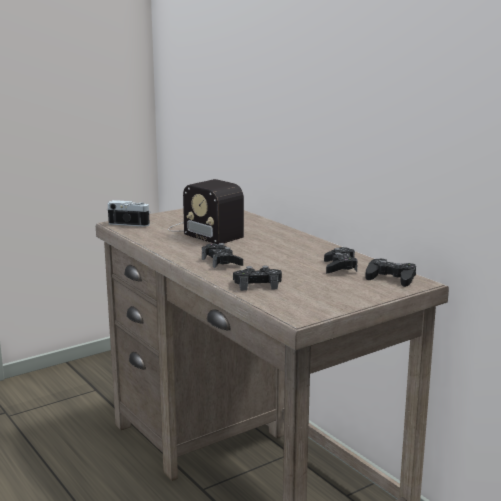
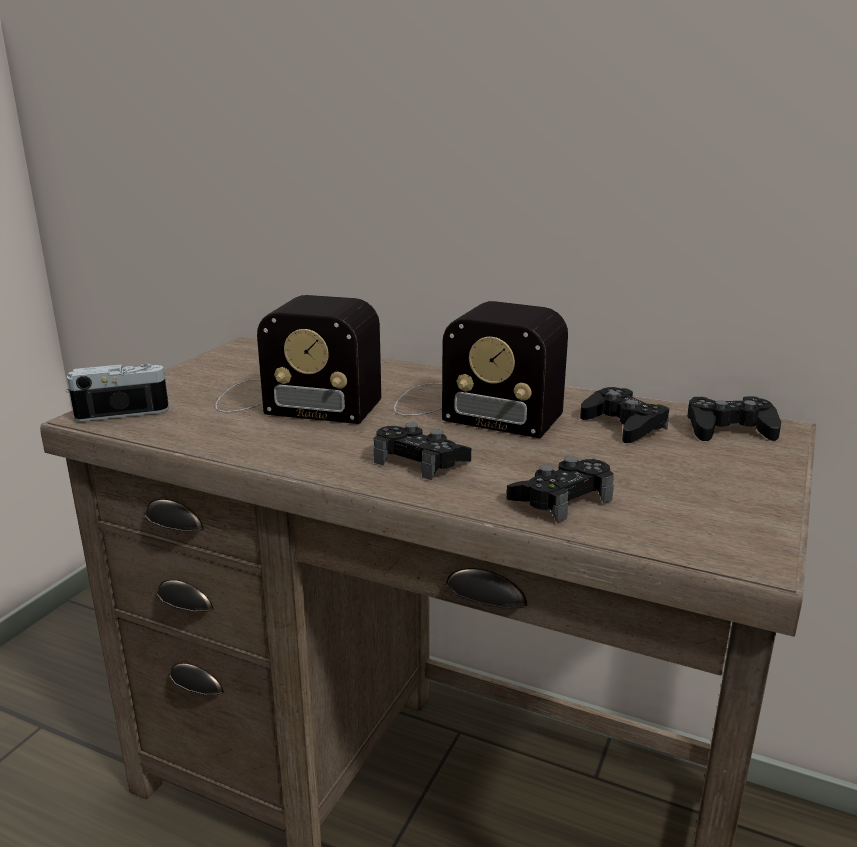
camera: 30 degrees left, 5 degrees up
none -> radio [394,301,568,438]

